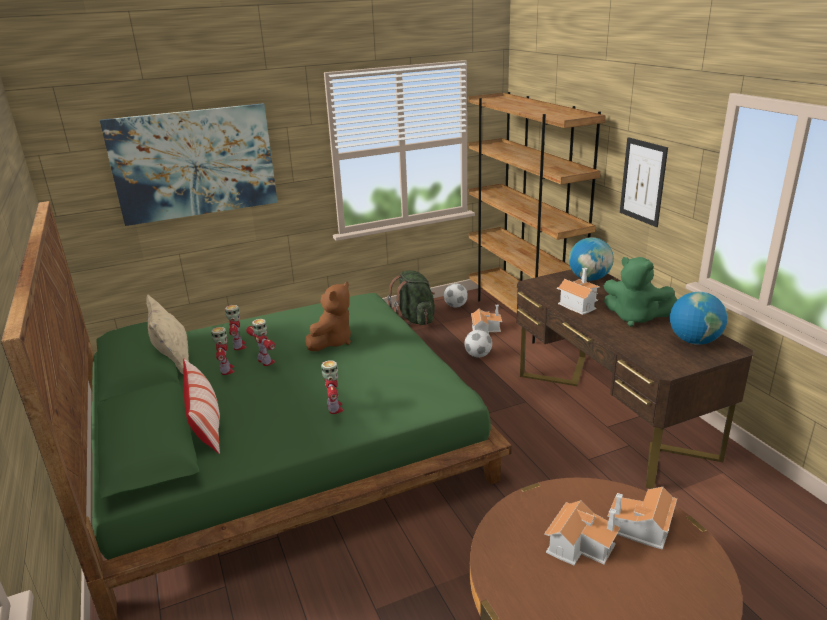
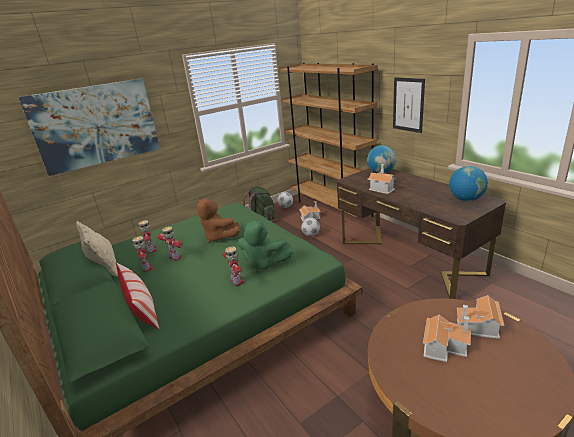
camera: 10 degrees left, 0 degrees up
brown plush toy [305,282,351,351] -> brown plush toy turned 120 degrees clockwise [197,198,240,243]
green plush toy [604,257,677,327] -> green plush toy moved to [238,221,293,273]

